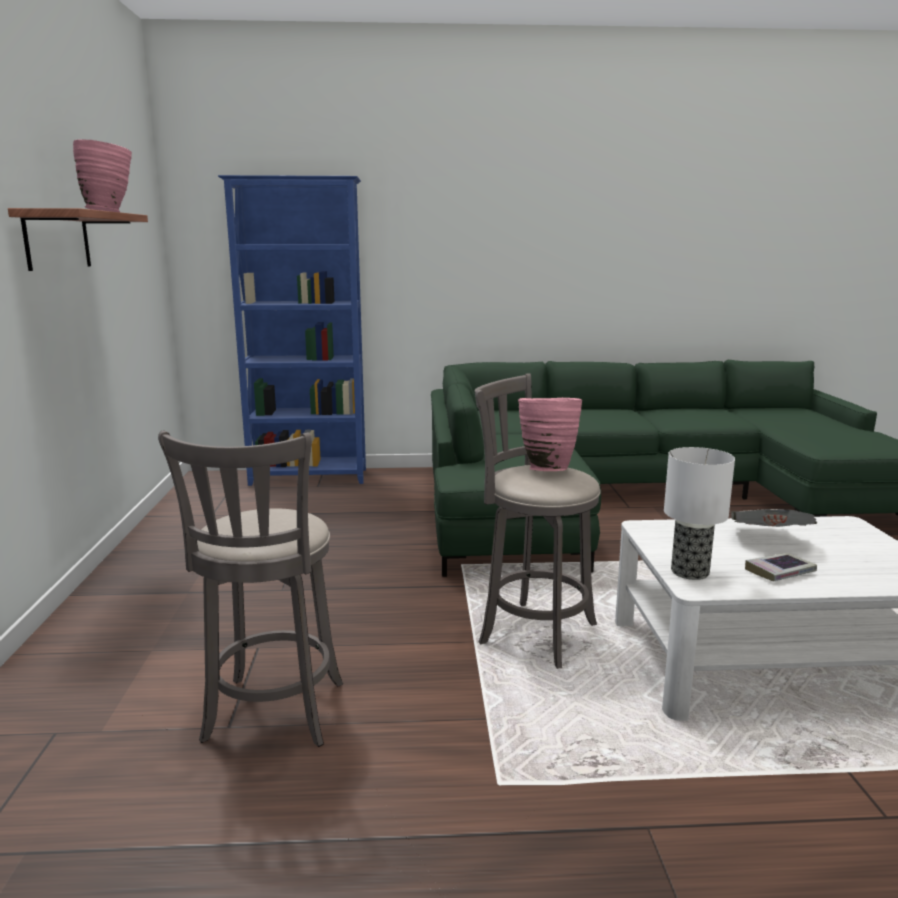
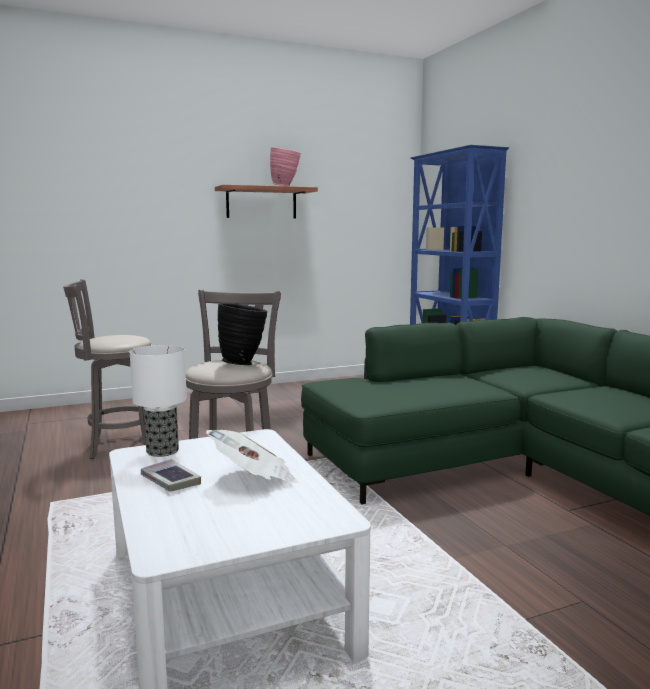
camera: 70 degrees right, 5 degrees down
pink vase [518,398,582,471] -> black vase [218,303,268,365]

